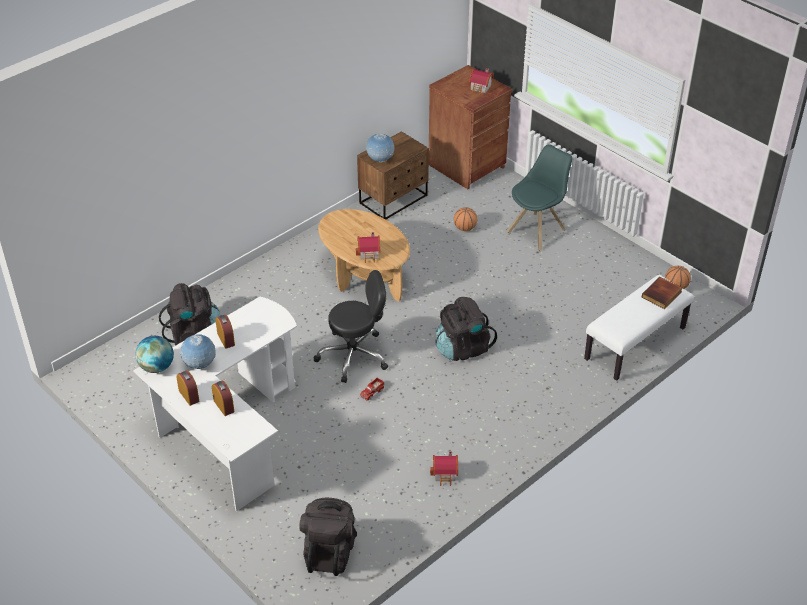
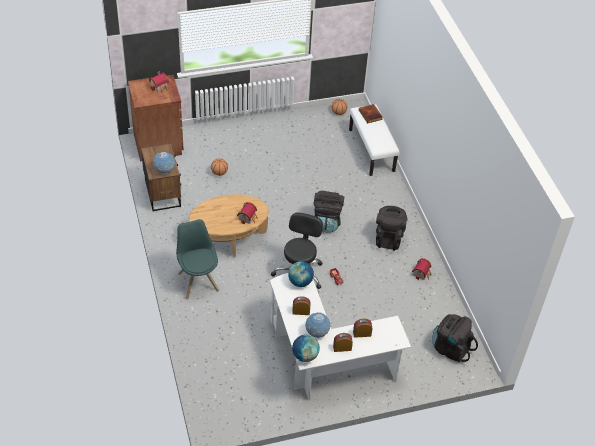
camera: 65 degrees left, 5 degrees up
black backpack [159,283,221,345] -> black backpack moved to [376,206,408,251]
turquoise chair [507,144,572,250] -> turquoise chair moved to [176,219,219,299]
none -> globe [288,261,314,287]

